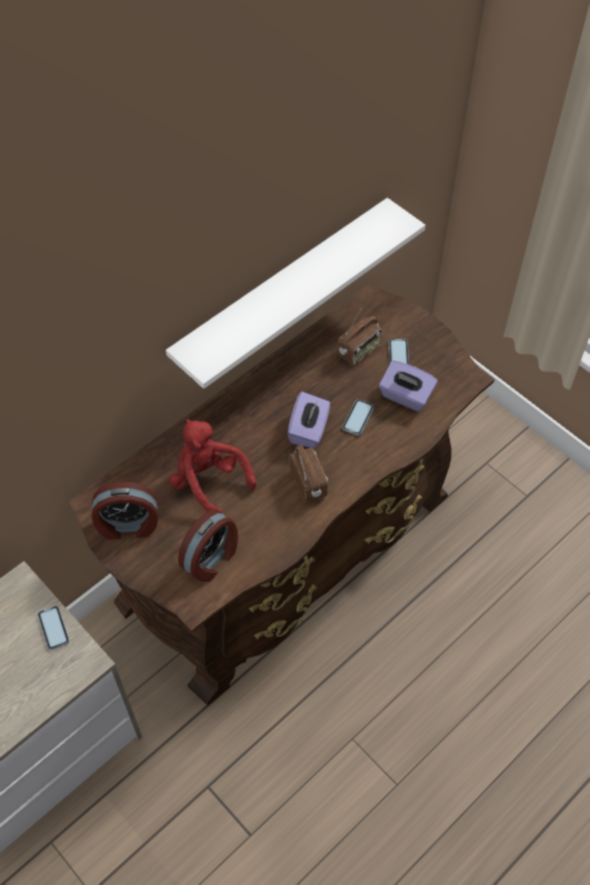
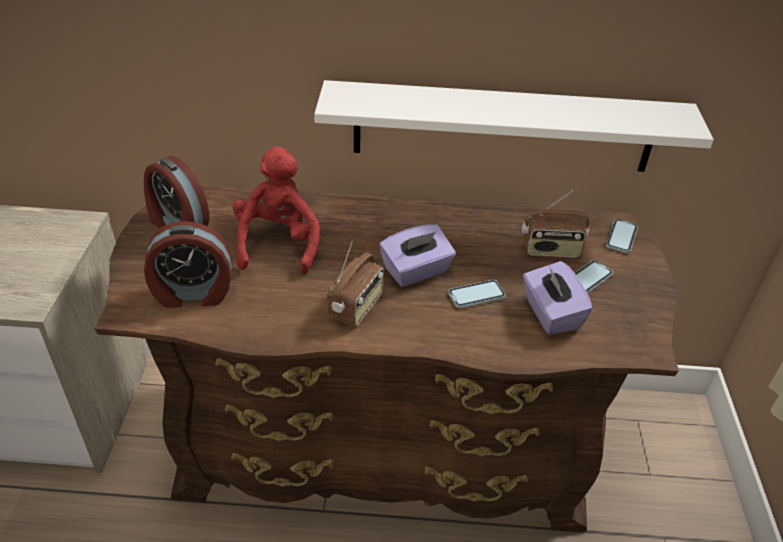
camera: 45 degrees right, 15 degrees down
phone [38,606,70,650] -> phone moved to [606,219,638,253]

